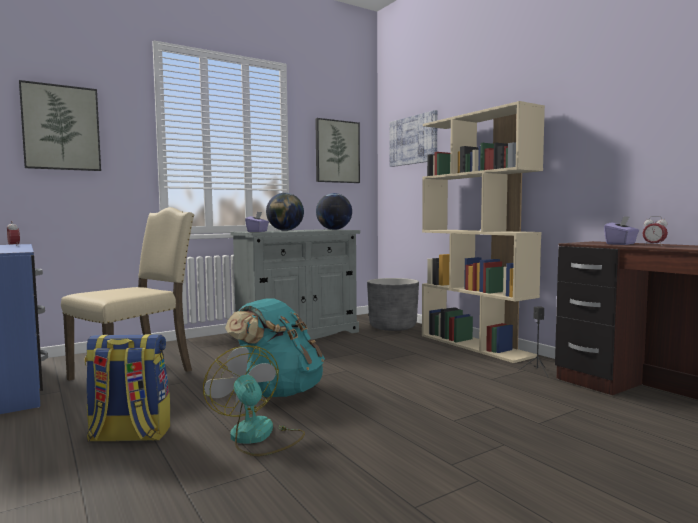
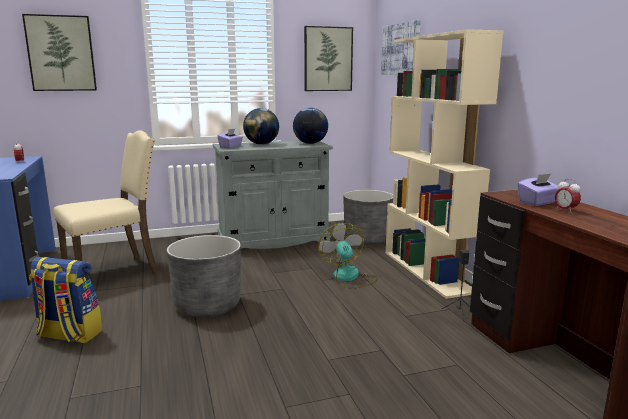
camera: 15 degrees right, 10 degrees up
fan [203,345,305,456] -> fan moved to [318,223,378,288]
turquoise backpack [225,299,325,397] -> grey planter [167,235,241,318]

